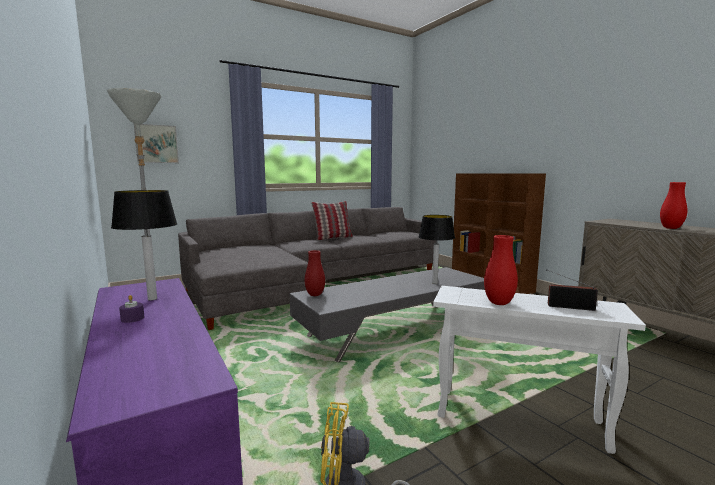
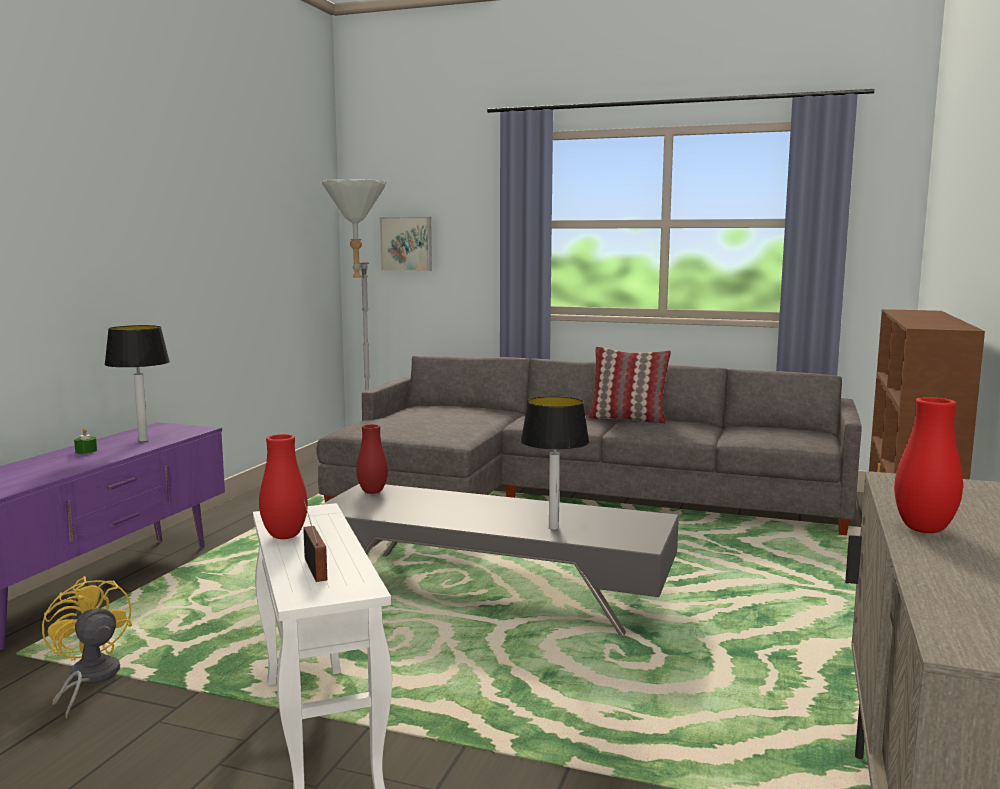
camera: 50 degrees right, 0 degrees up
purple candle [119,295,144,323] -> green candle [74,428,97,454]

